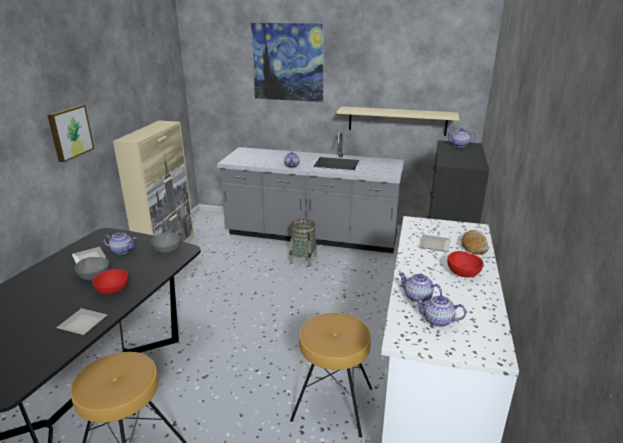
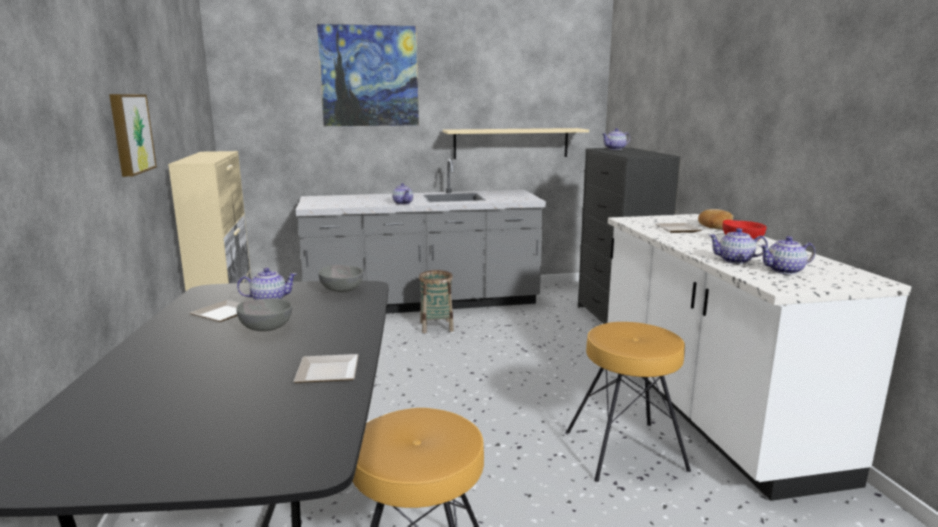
camera: 25 degrees left, 10 degrees down
red bowl [93,269,128,295] -> none

